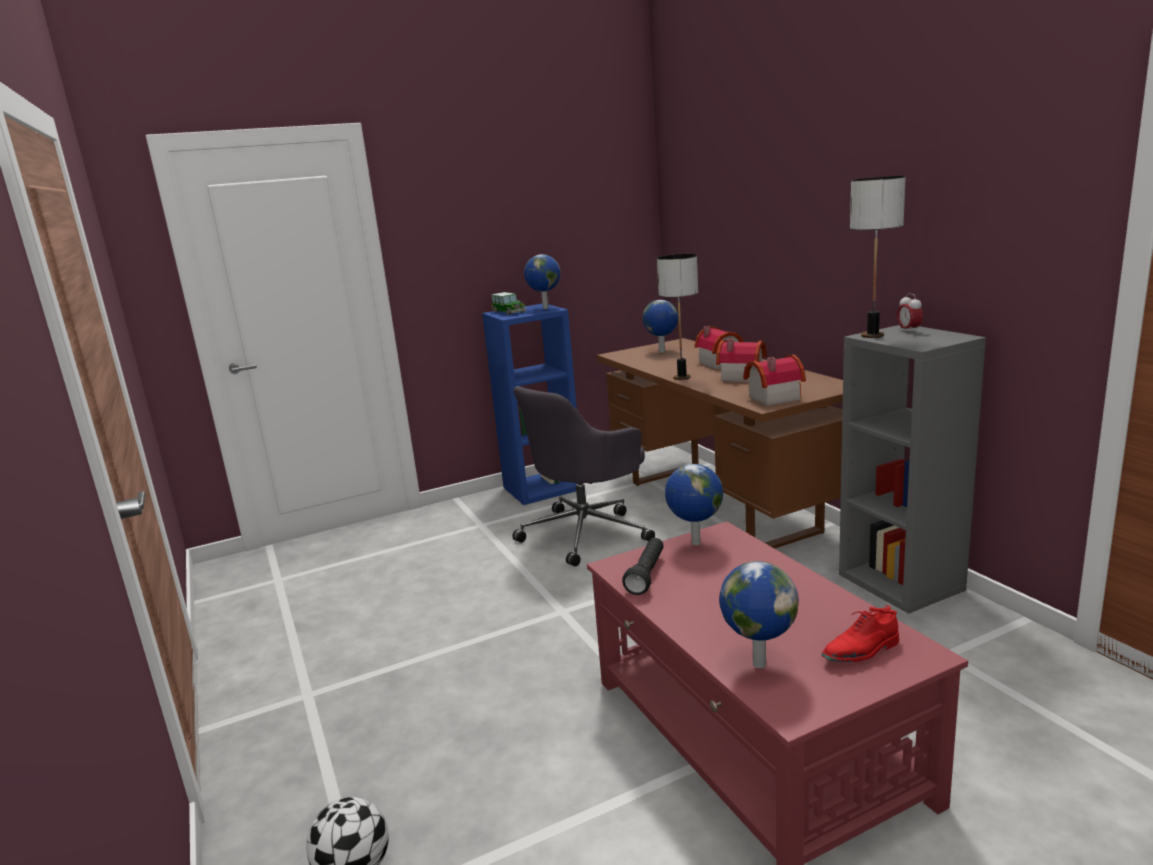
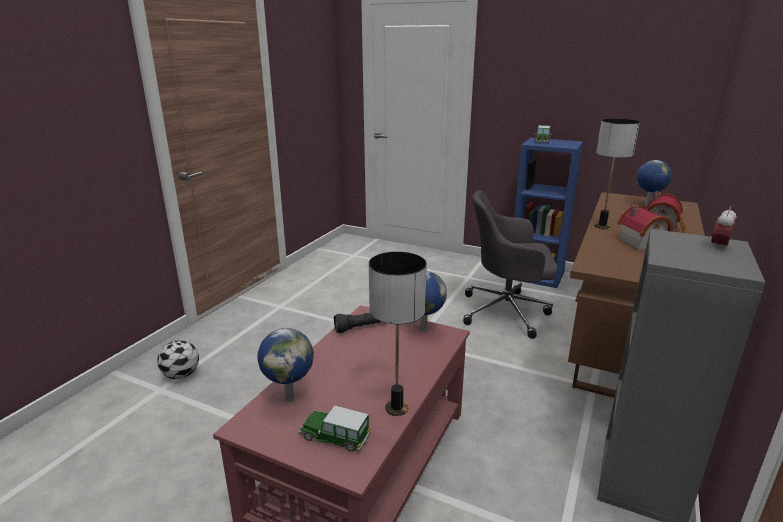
camera: 50 degrees right, 5 degrees up
globe [524,254,561,309] -> none
toy house [743,355,806,406] -> none
red shoe [822,605,899,662] -> toy car [298,405,371,452]
table lamp [850,176,906,338] -> table lamp moved to [369,252,427,416]

